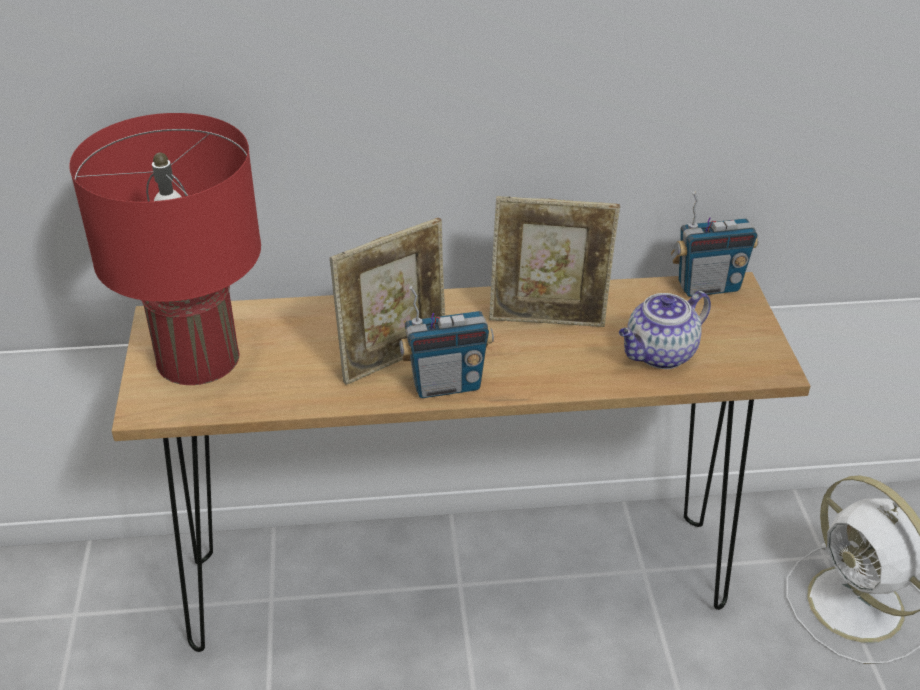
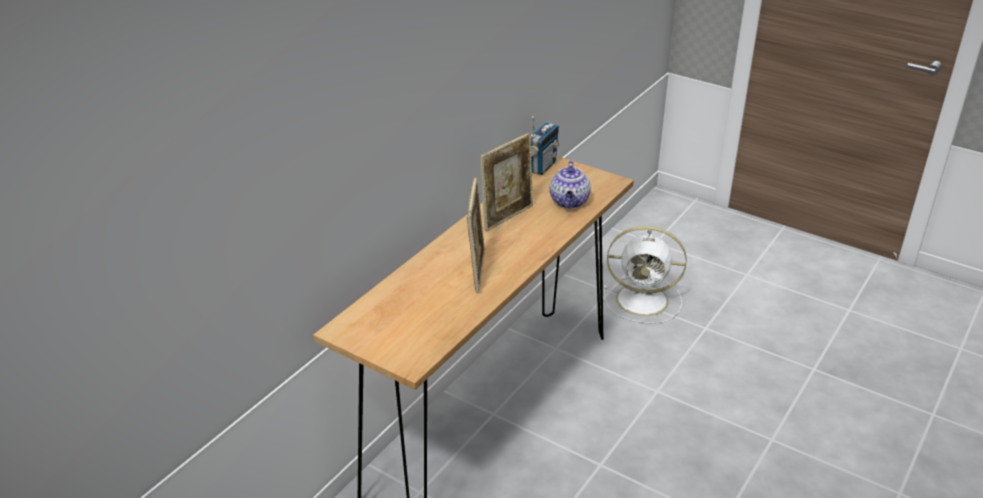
camera: 50 degrees left, 5 degrees down
red table lamp [69,113,261,385] -> none
radio [399,286,494,398] -> none

